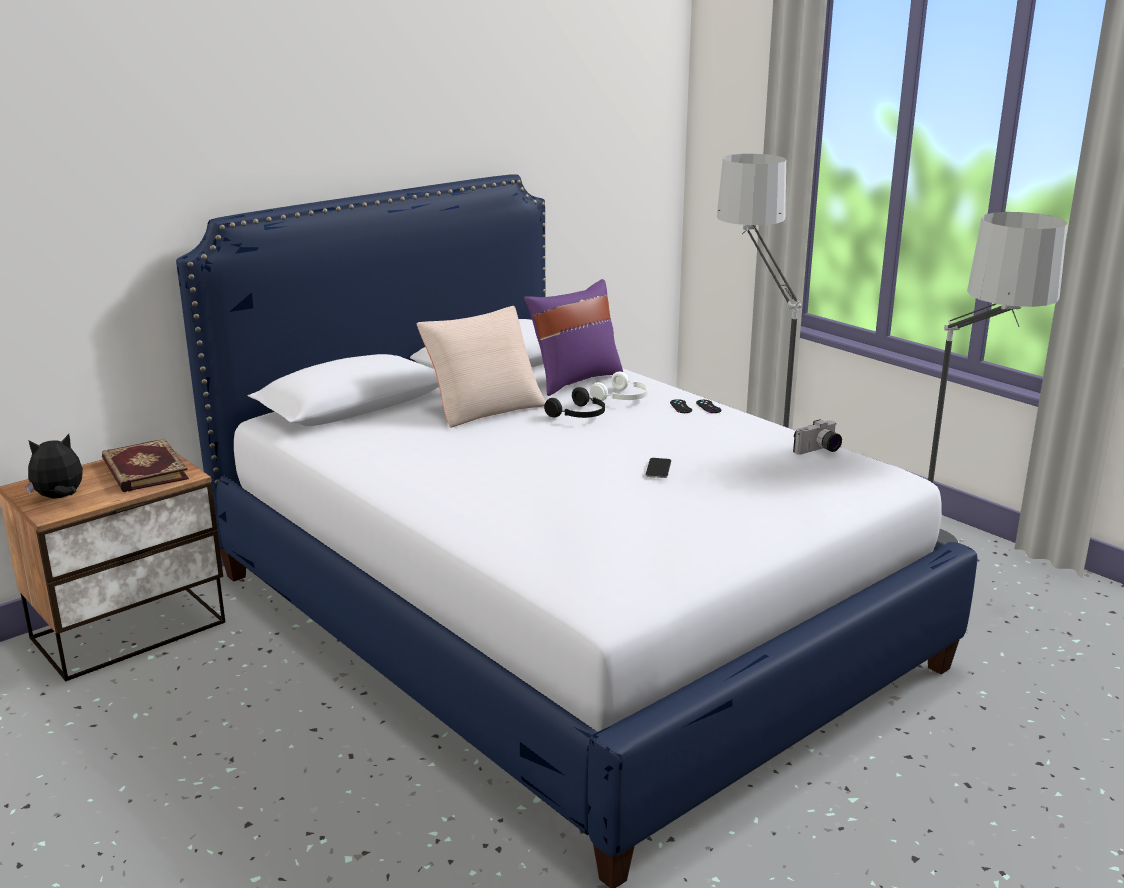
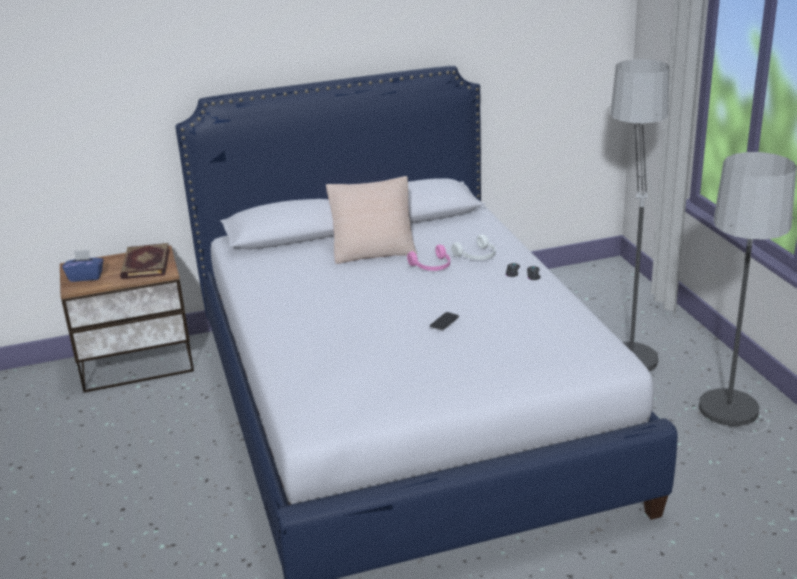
camera: 25 degrees right, 5 degrees up
plush toy [25,434,83,498] -> blue tissue box [62,250,103,282]
purple pillow [524,279,623,396] -> none
black headphones [544,387,605,418] -> pink headphones [407,245,450,271]
camera [793,419,842,455] -> none

